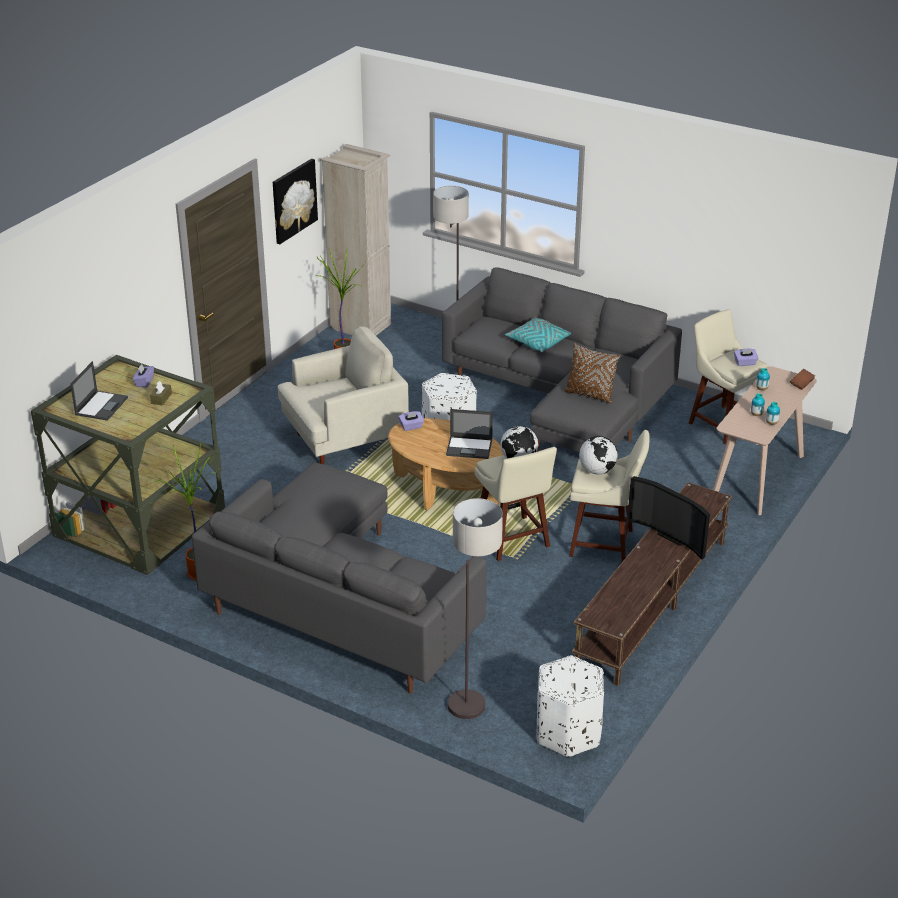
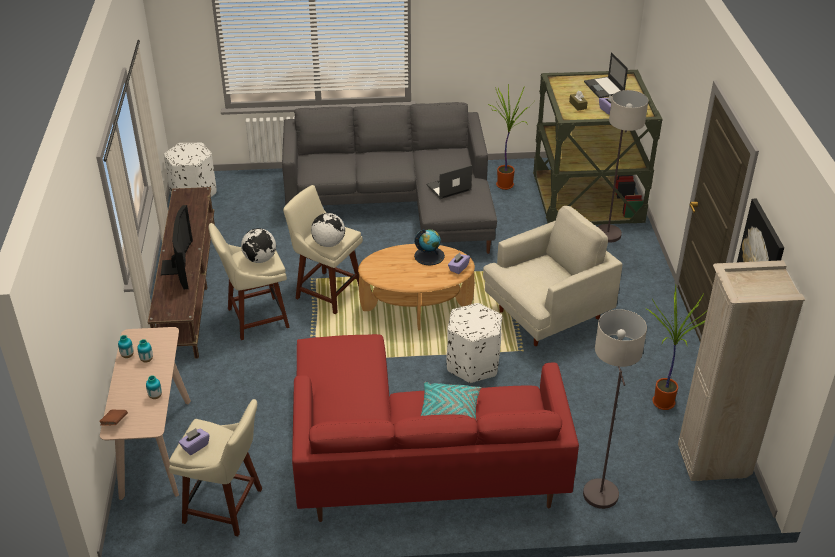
camera: 145 degrees right, 5 degrees up
beige armchair [278,326,409,464] -> beige armchair turned 150 degrees counterclockwise [483,206,623,346]
grey sofa [442,267,682,452] -> red sofa [292,334,579,522]
laptop [446,409,493,459] -> laptop moved to [426,165,472,199]
grey floor lamp [448,498,503,719] -> grey floor lamp moved to [597,90,648,243]
brown pillow [564,343,620,403] -> none
television [627,476,710,559] -> television turned 75 degrees clockwise [161,205,193,289]
none -> globe [414,229,445,266]

